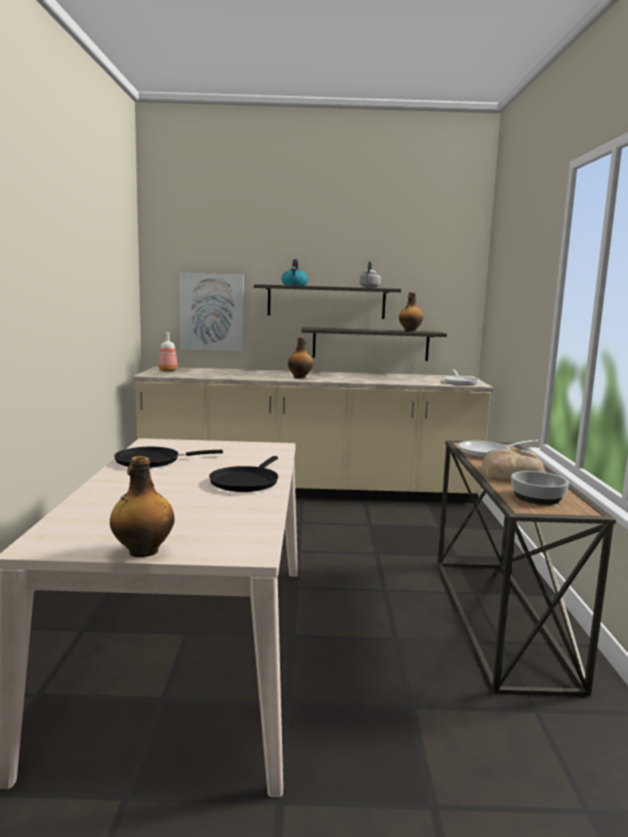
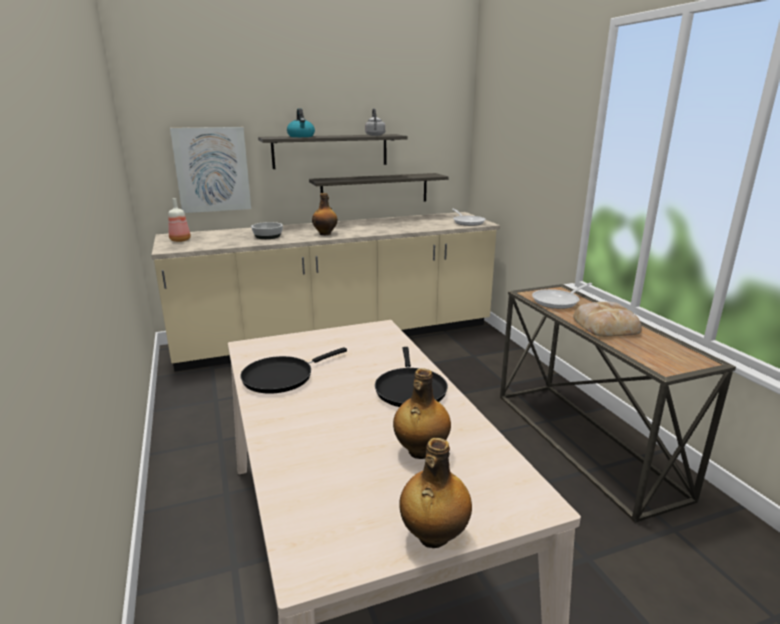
camera: 20 degrees left, 10 degrees up
bottle [399,292,423,332] -> bottle moved to [393,368,451,459]
bowl [511,471,569,505] -> bowl moved to [251,222,283,239]

